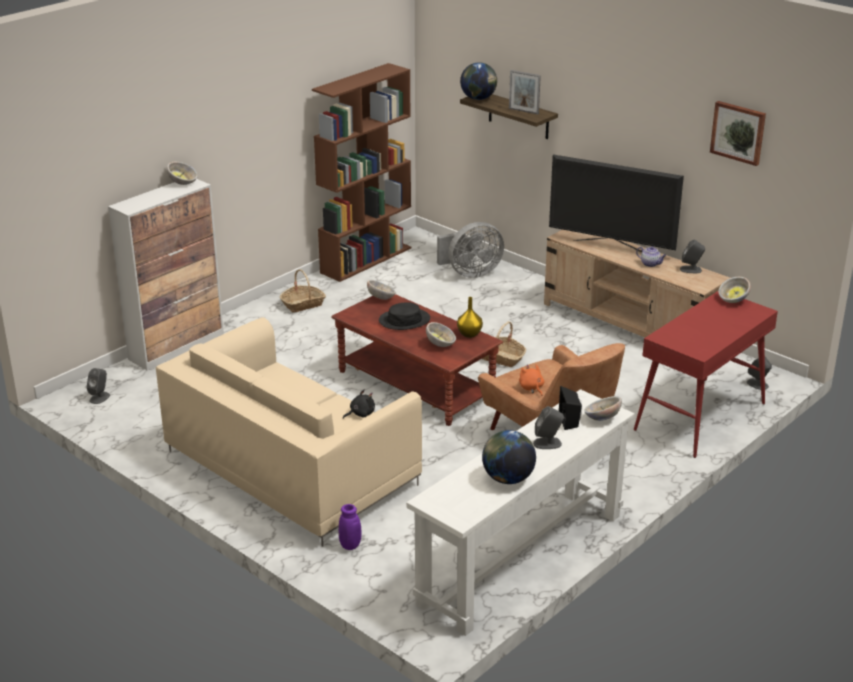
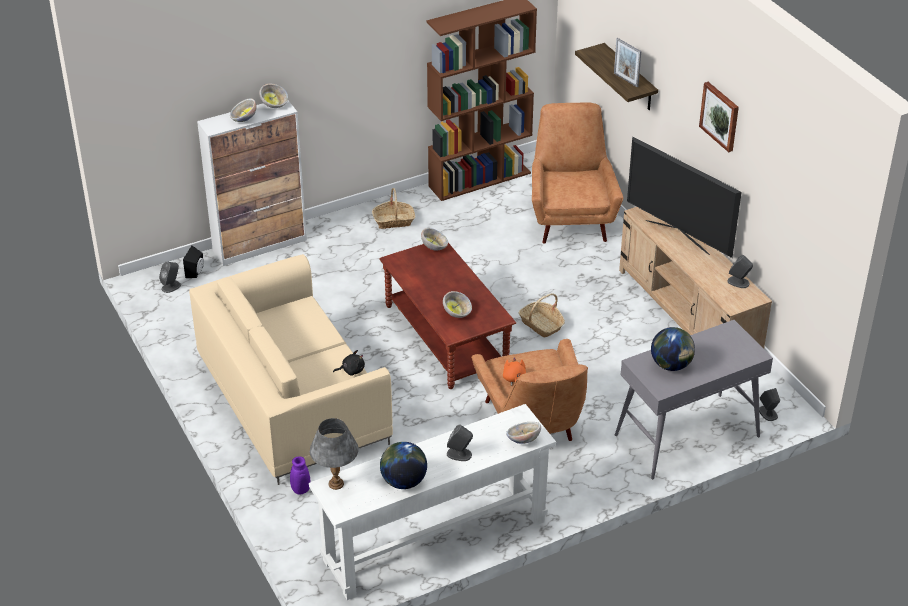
camera: 20 degrees right, 10 degrees up
black hat [379,302,430,330] -> none
grey fan [437,222,504,278] -> brown armchair [532,102,623,244]
yellow vase [457,297,483,338] -> none
globe [460,62,497,100] -> globe moved to [651,327,695,371]
black speaker [559,386,582,430] -> black speaker moved to [183,246,204,278]
red console table [634,291,778,458] -> grey console table [615,320,773,479]
teapot [636,247,667,267] -> none
picture [710,101,766,166] -> picture moved to [699,82,739,152]
bowl [718,277,751,303] -> bowl moved to [230,98,257,122]
none -> grey table lamp [309,418,359,490]

